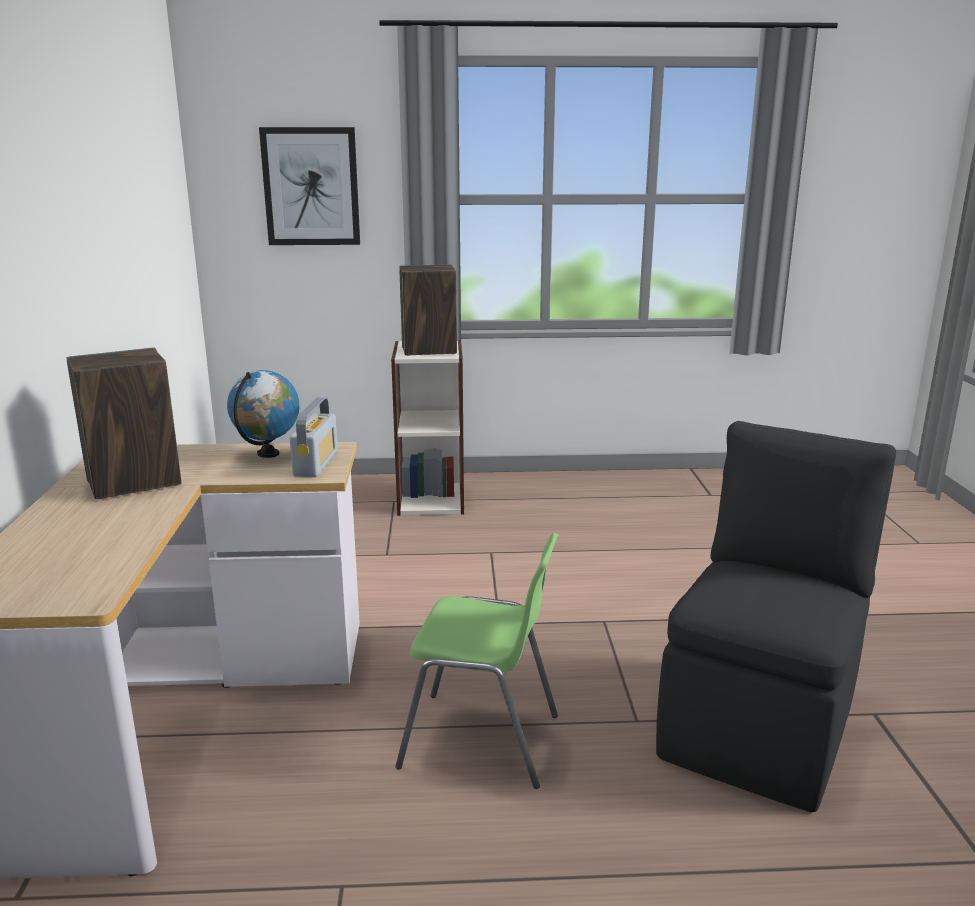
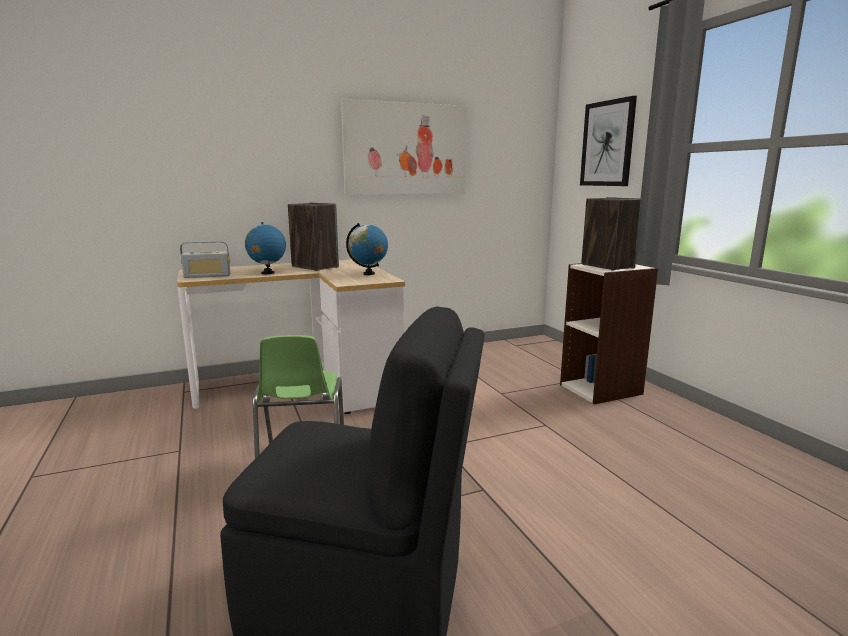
camera: 70 degrees right, 5 degrees down
radio [290,397,338,477] -> radio moved to [180,241,231,278]
none -> globe [245,222,286,274]
none -> picture [341,99,467,195]

